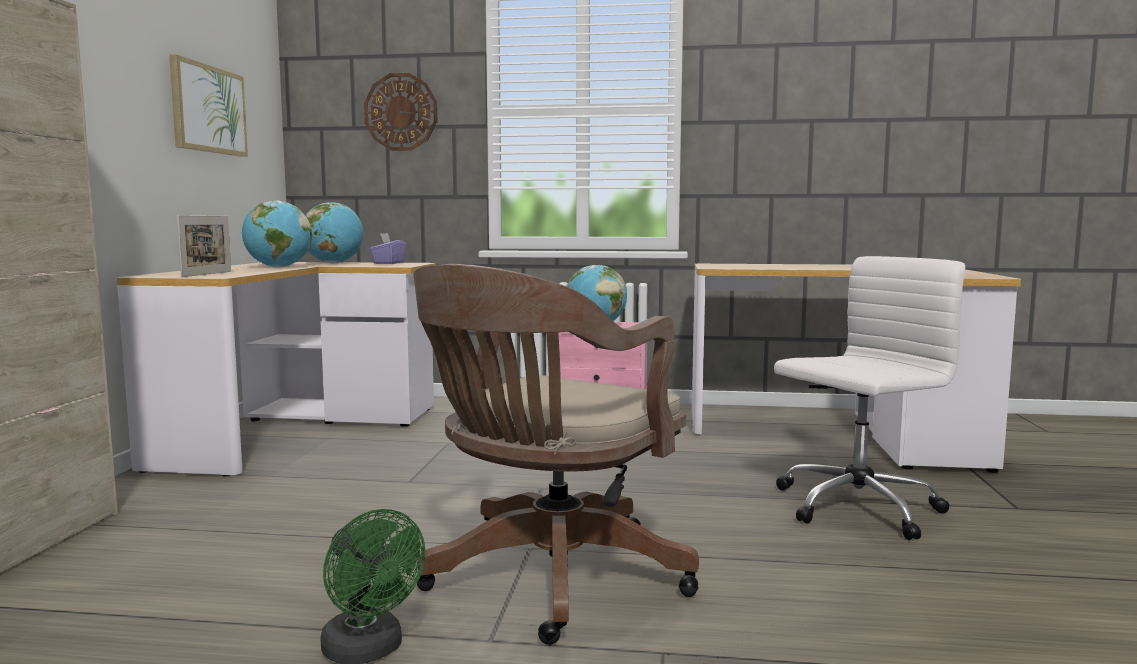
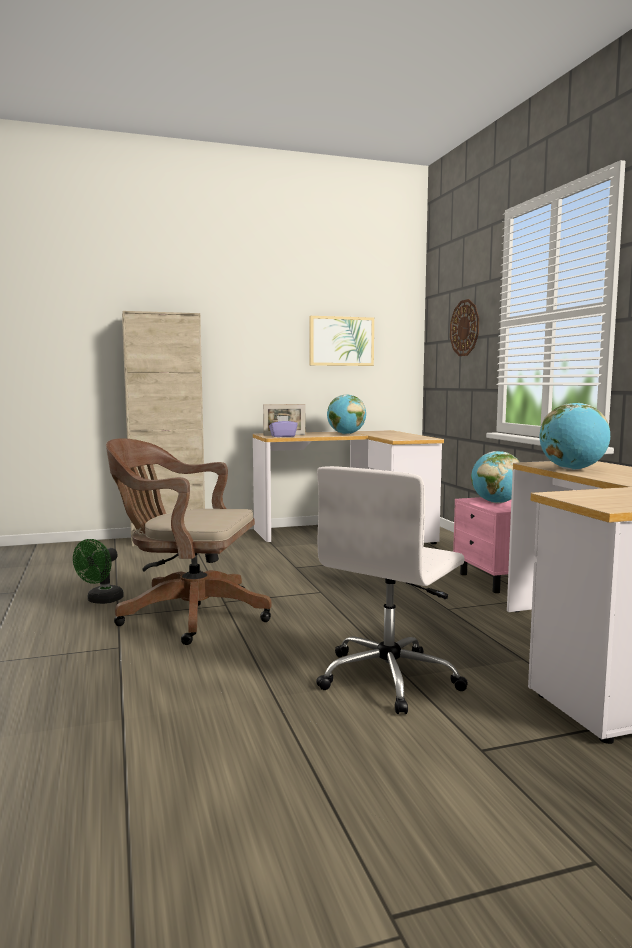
camera: 65 degrees right, 0 degrees up
globe [305,202,363,263] -> globe moved to [540,403,610,470]
purple tissue box [369,233,406,264] -> purple tissue box moved to [269,416,298,437]
white office chair [774,256,965,540] -> white office chair turned 90 degrees clockwise [316,466,468,714]

